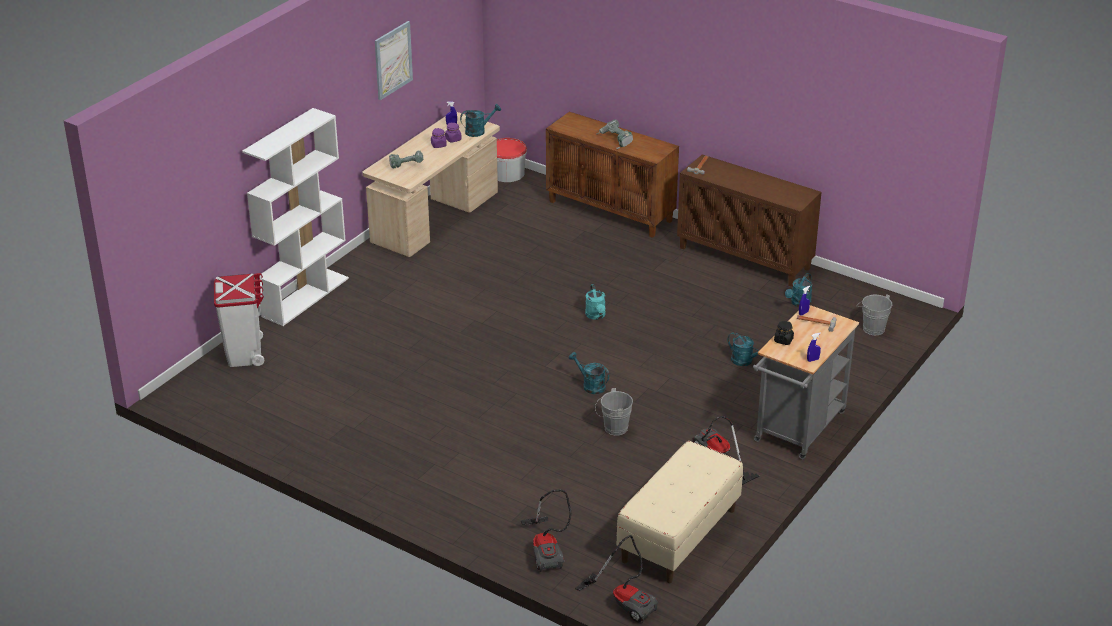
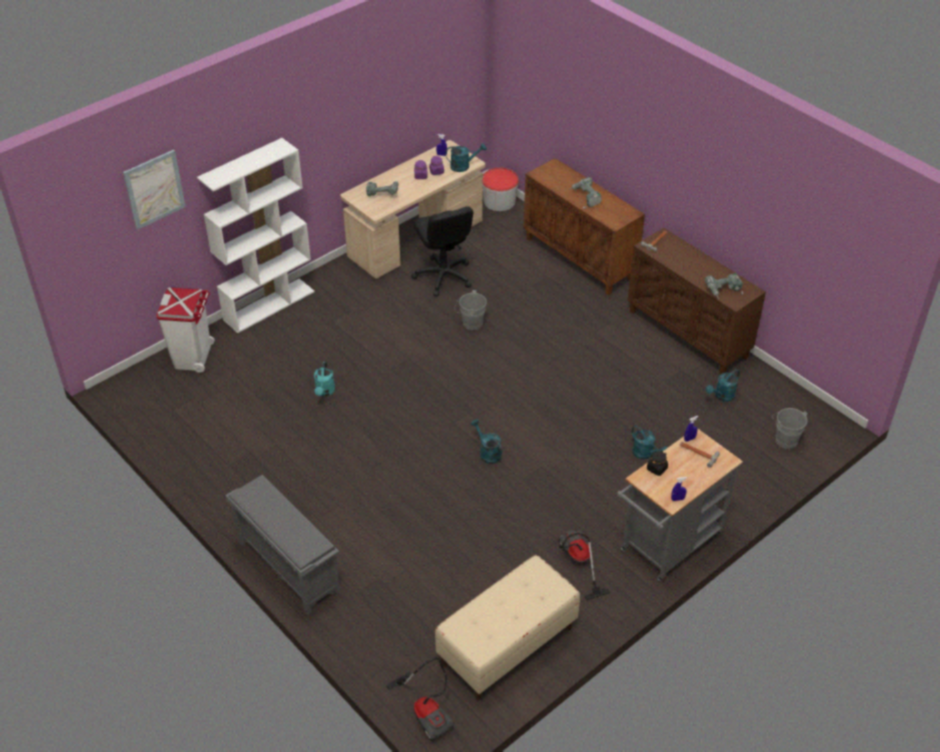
camera: 15 degrees right, 10 degrees up
picture [375,21,413,100] -> picture moved to [123,150,186,230]
vacuum cleaner [521,489,571,572] -> none
turquoise watering can [585,284,606,320] -> turquoise watering can moved to [314,362,335,397]
grey bucket [595,388,633,436] -> grey bucket moved to [455,290,487,330]
none -> grey shoe rack [225,475,341,615]
none -> black office chair [411,206,473,297]
none -> power drill [705,273,743,299]

